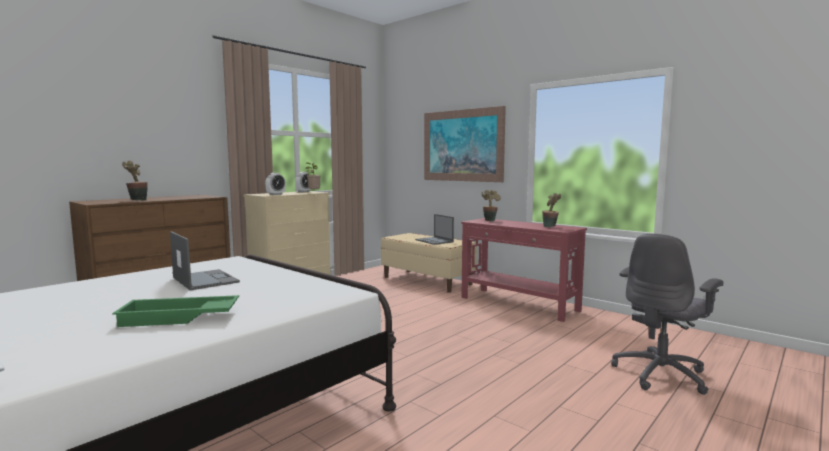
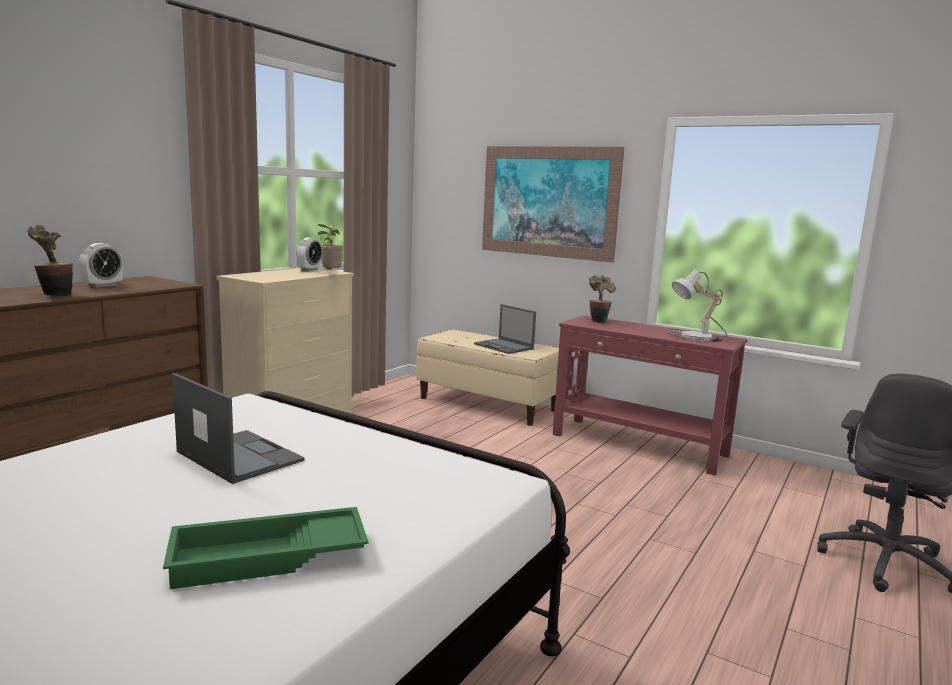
camera: 10 degrees left, 5 degrees up
alarm clock [265,173,286,195] -> alarm clock moved to [79,243,123,288]
potted plant [542,193,561,227] -> table lamp [667,270,728,342]

